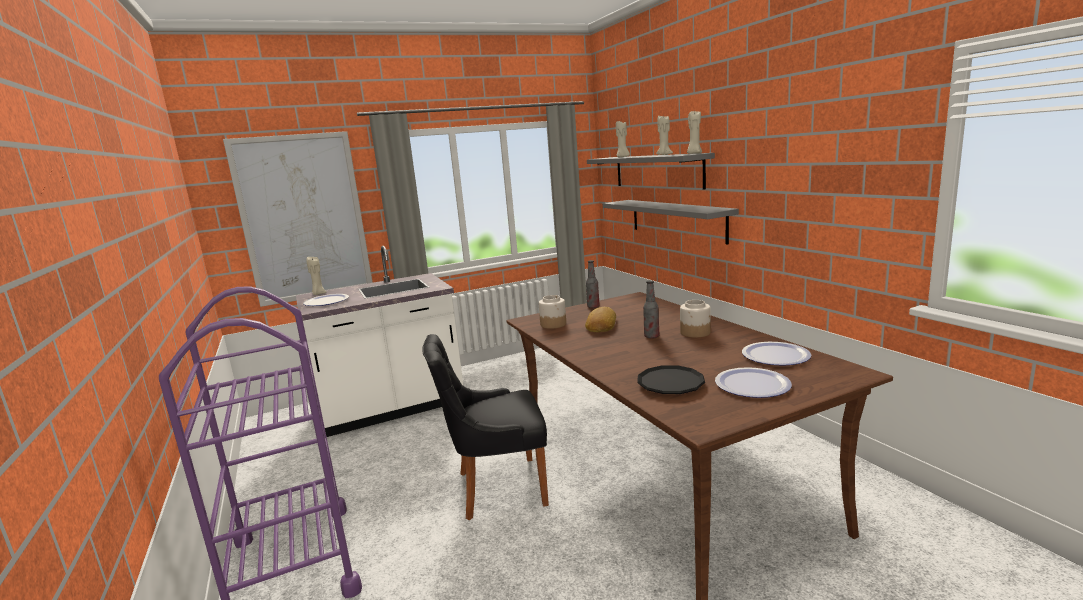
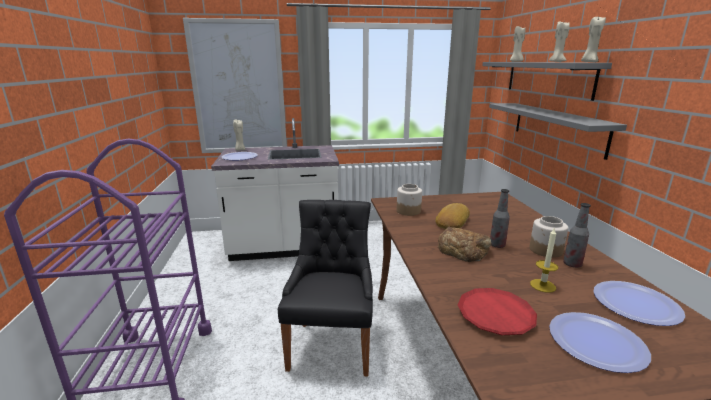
camera: 15 degrees right, 5 degrees up
black chair [422,334,549,520] -> black chair turned 90 degrees clockwise [278,200,373,376]
bottle [586,260,600,308] -> bottle moved to [563,203,591,268]
black plate [637,365,705,394] -> red plate [458,288,537,335]
none -> bread [438,227,491,262]
none -> candle [530,227,558,293]

